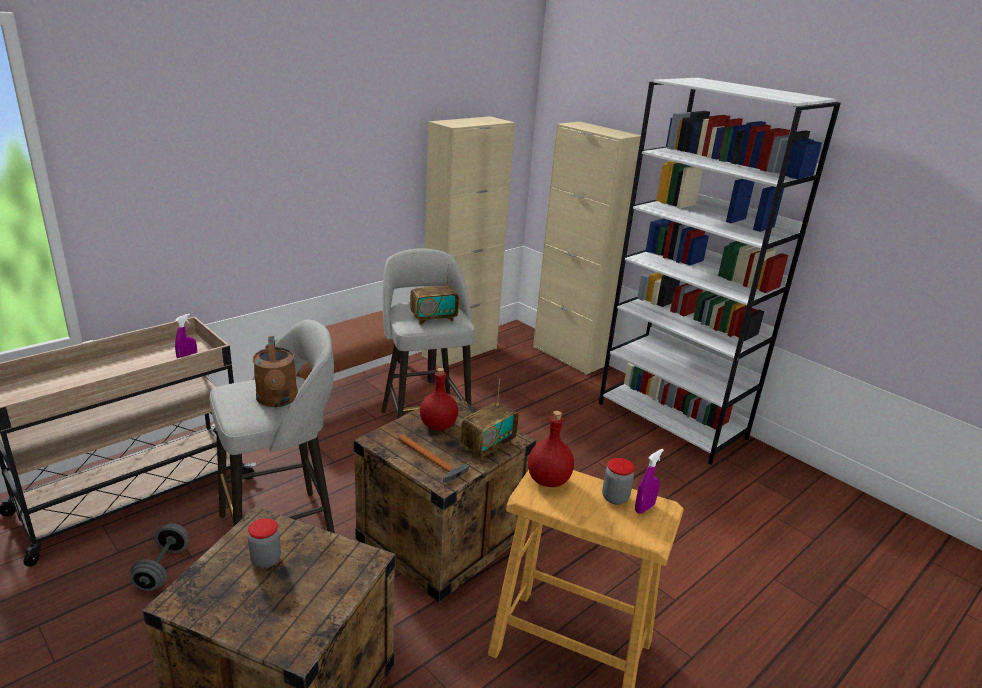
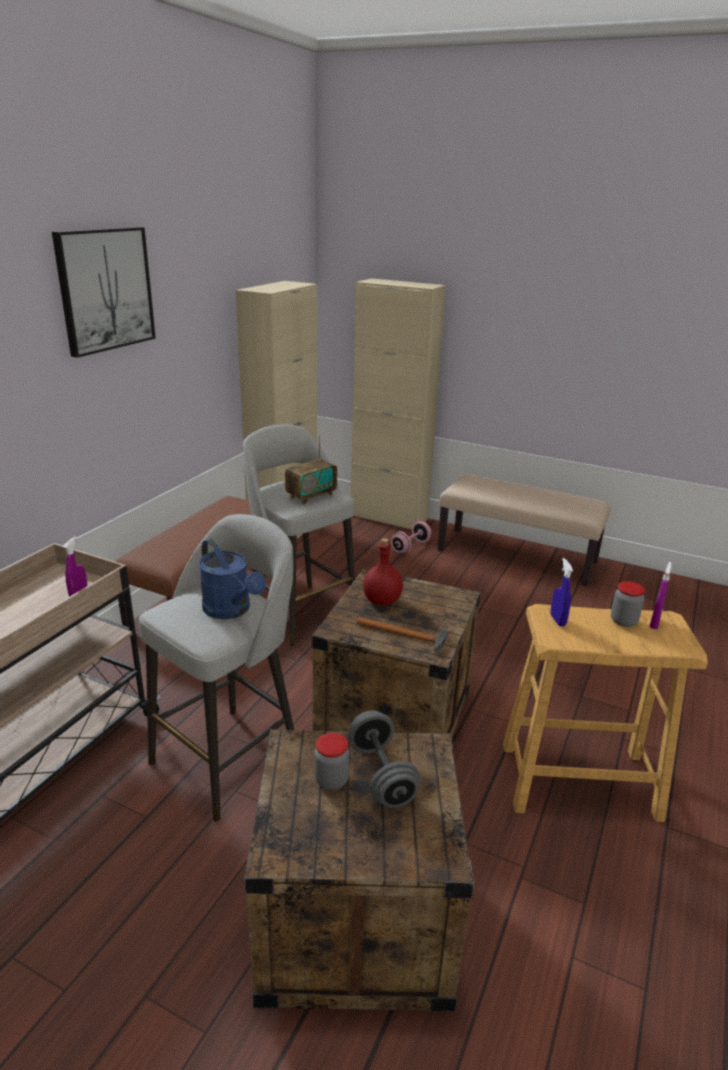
camera: 20 degrees left, 0 degrees up
grey dumbbell [130,523,189,591] -> grey dumbbell moved to [348,710,420,808]
brown watering can [253,336,298,407] -> blue watering can [199,539,266,619]
radio [460,379,519,460] -> none
red bottle [528,411,574,487] -> blue spray bottle [551,558,573,627]
white bookcase [599,78,841,465] -> beige bench [438,474,611,586]
none -> picture [52,227,156,358]
none -> pink dumbbell [391,521,431,553]

